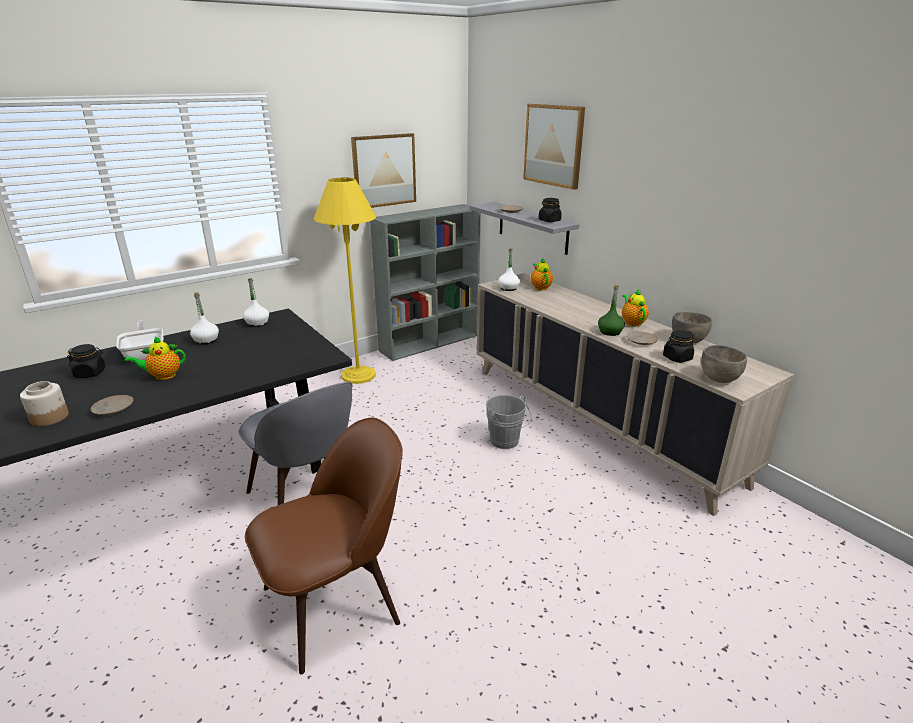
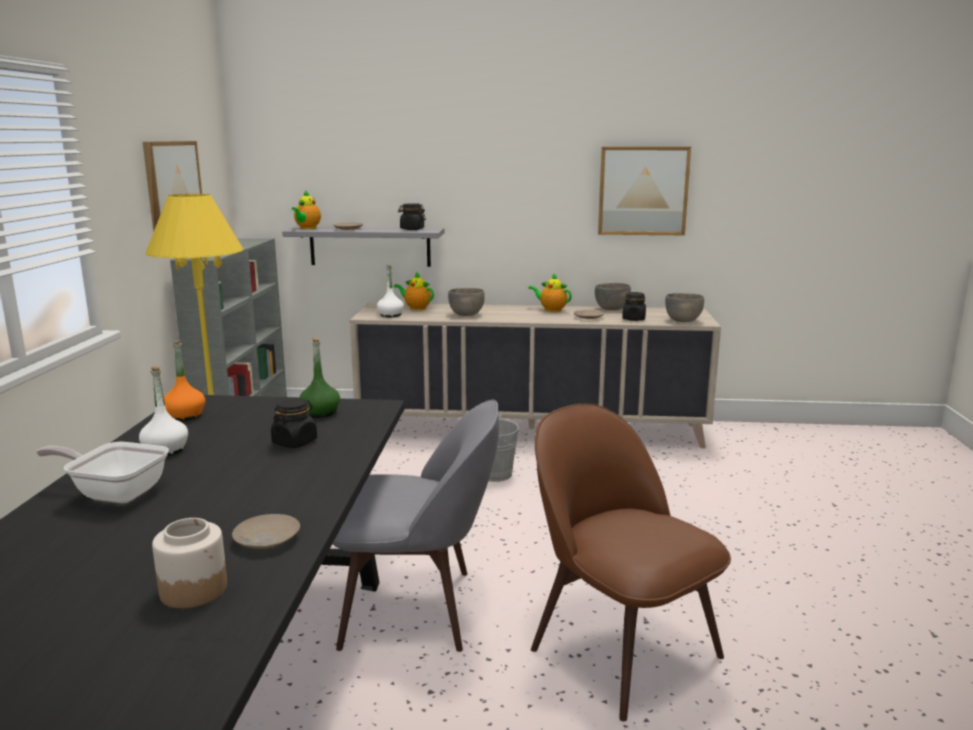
camera: 50 degrees left, 10 degrees down
black jar [67,344,106,378] -> black jar moved to [271,398,317,448]
teapot [125,336,186,380] -> teapot moved to [292,190,321,229]
white bottle [243,278,269,327] -> orange bottle [164,340,205,421]
brown chair [245,417,403,674] -> brown chair turned 45 degrees counterclockwise [531,404,731,721]
picture [523,104,585,190] -> picture moved to [598,147,691,235]
green bottle [598,284,625,336] -> green bottle moved to [299,338,340,418]
none -> grey bowl [448,288,485,316]

